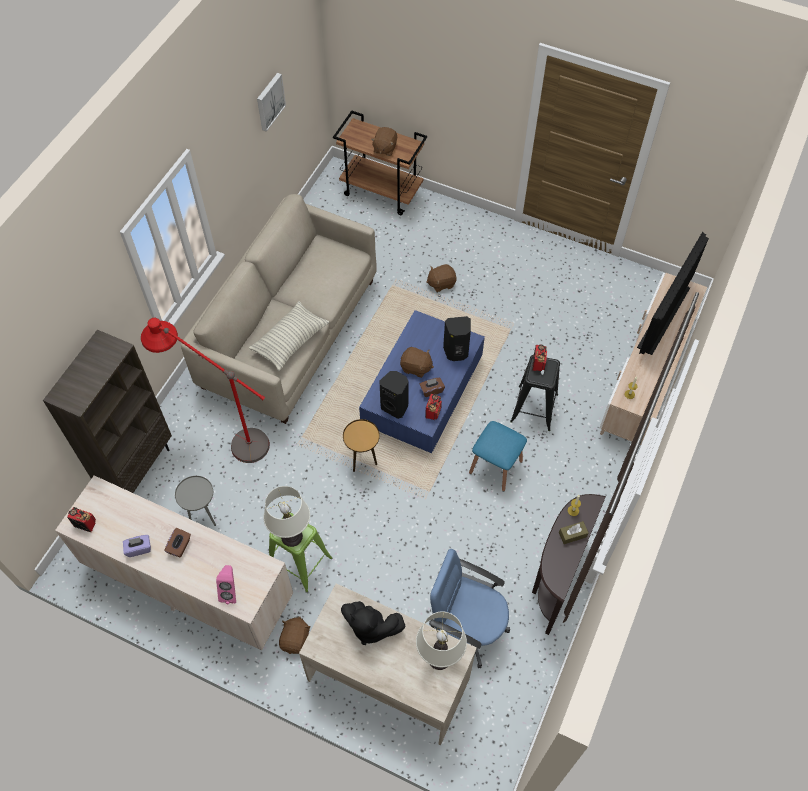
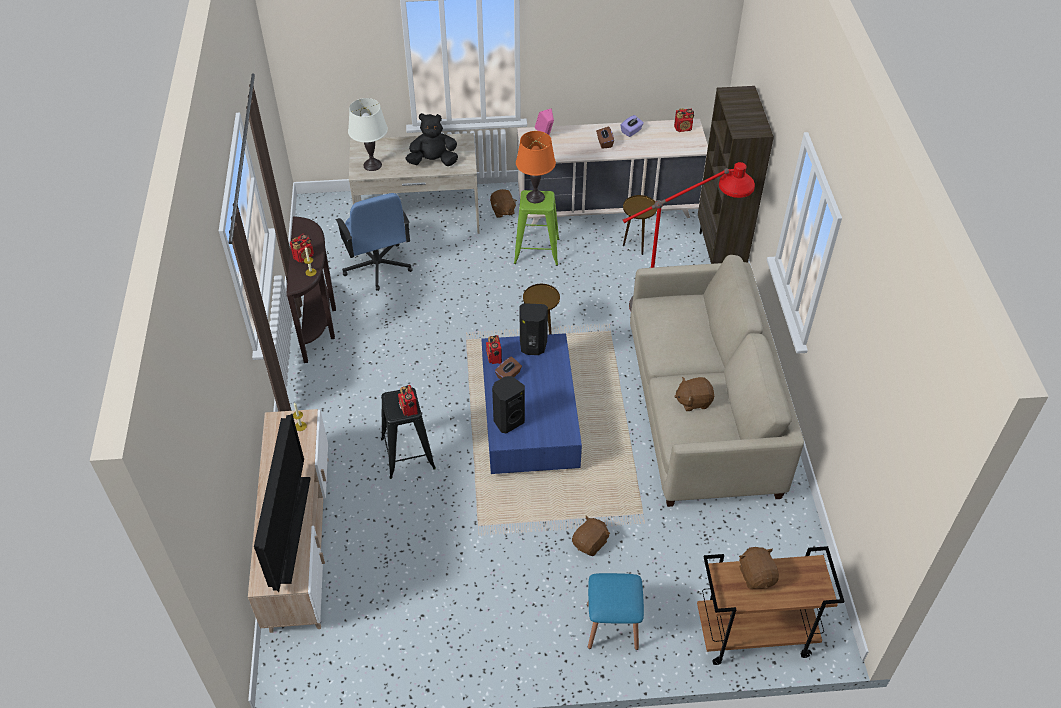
camera: 150 degrees right, 10 degrees down
grey side table [175,476,216,526] -> brown side table [623,195,657,255]
pillow [249,301,329,371] -> none
picture [257,73,286,132] -> none
white table lamp [264,486,310,547] -> orange table lamp [516,131,556,203]
brown plush toy [400,347,434,378] -> brown plush toy moved to [674,377,714,411]
blue office chair [429,549,510,668] -> blue office chair turned 75 degrees clockwise [336,193,413,291]
blue stool [469,421,527,492] -> blue stool moved to [587,573,644,650]
brown tissue box [559,521,589,544] -> radio [290,233,314,263]

